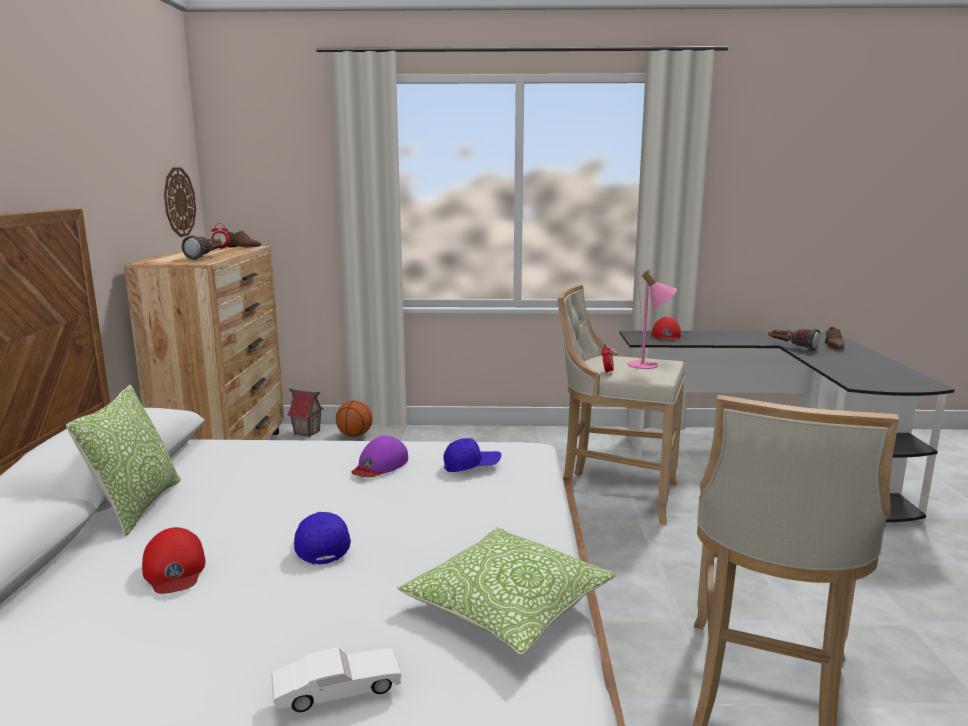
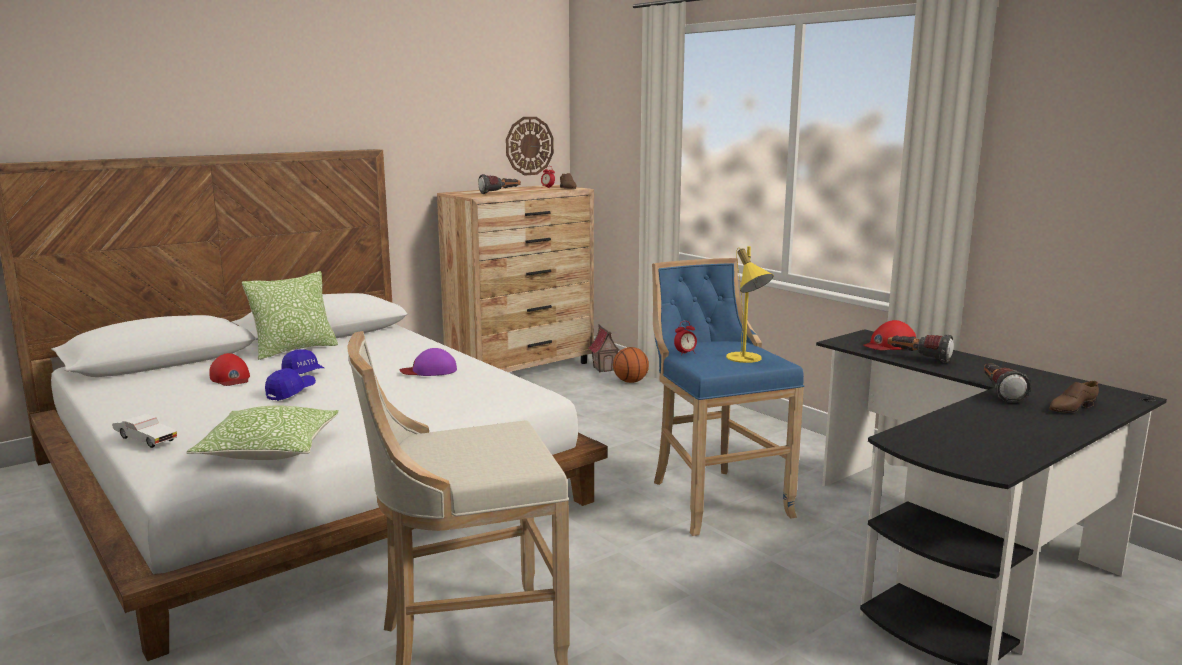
camera: 50 degrees right, 0 degrees up
red cap [142,527,205,594] -> red cap turned 60 degrees counterclockwise [210,353,250,386]
blue cap [444,438,501,472] -> blue cap moved to [281,349,324,374]
beige stool [558,285,685,525] -> blue stool [652,258,804,536]
pink table lamp [627,269,677,369] -> yellow table lamp [726,246,774,363]
none -> flashlight [887,334,954,363]

